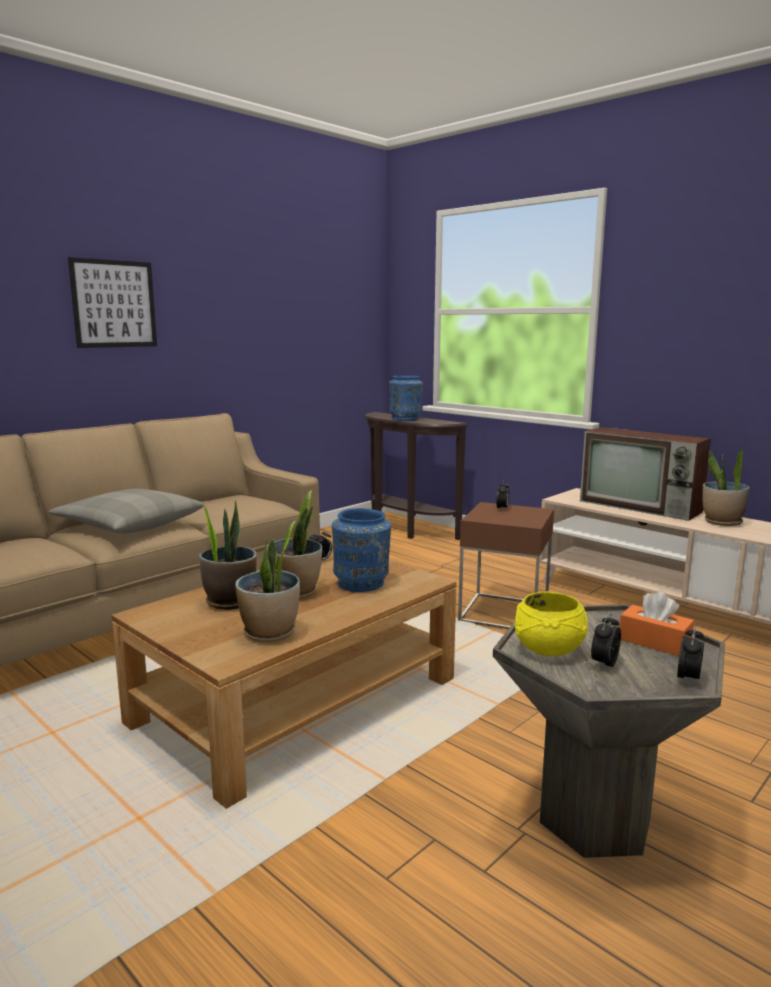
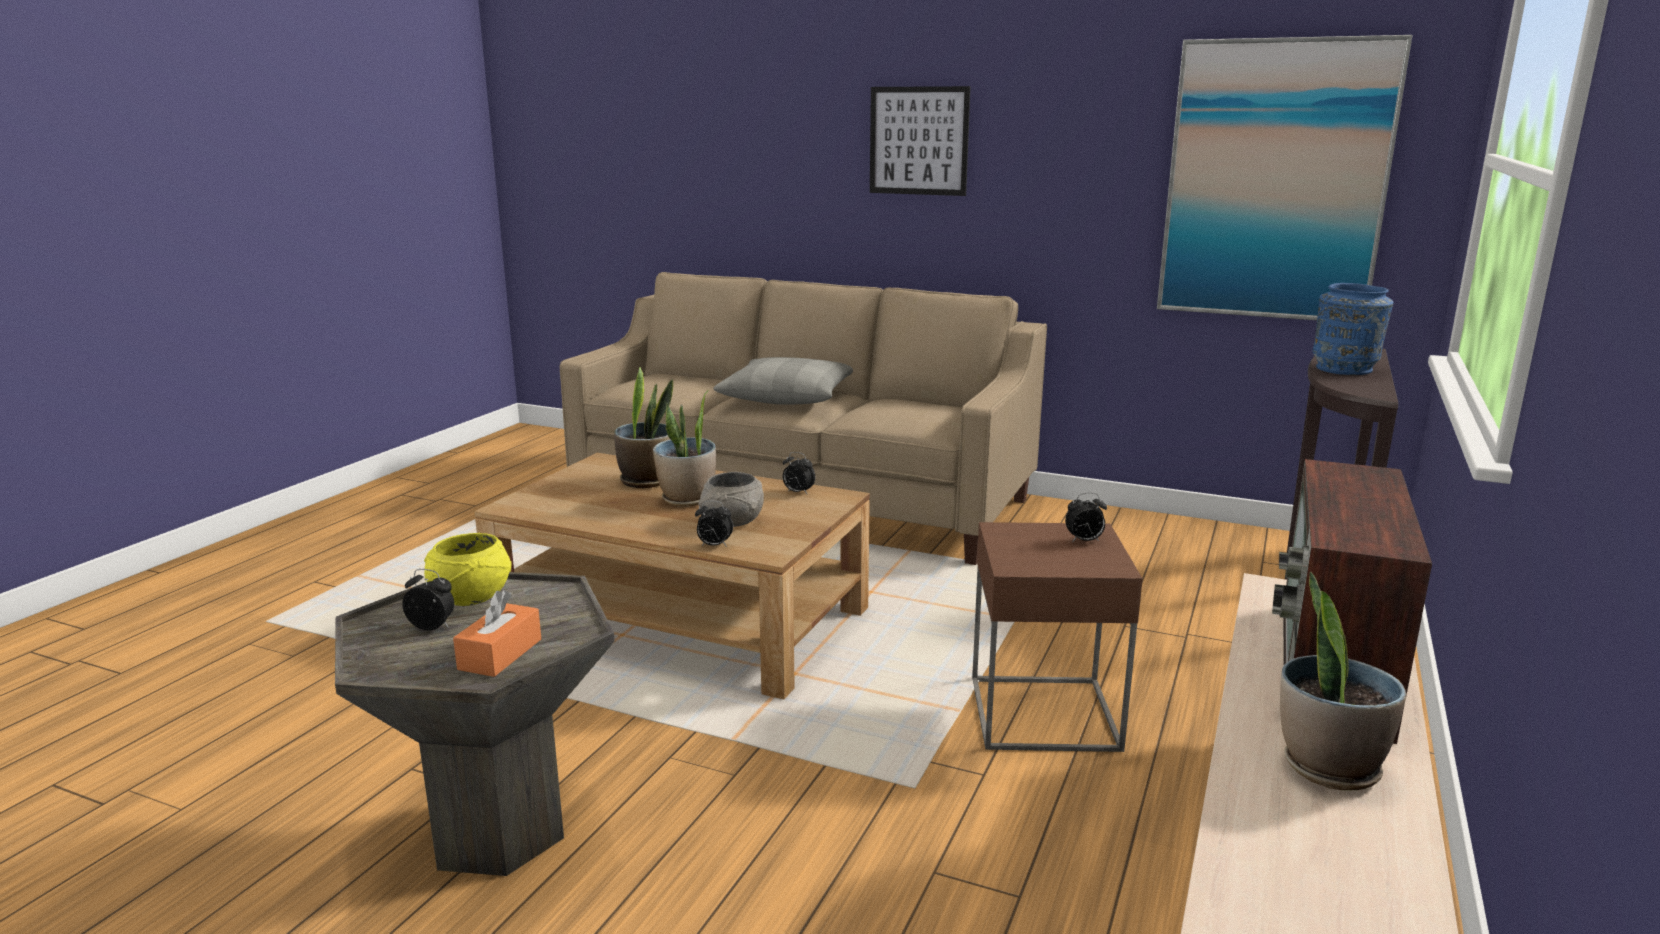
camera: 70 degrees right, 5 degrees up
potted plant [235,521,300,643] -> none
blue vase [332,508,391,592] -> grey bowl [698,472,764,527]
alarm clock [677,625,704,686] -> alarm clock moved to [695,500,733,547]
none -> picture [1157,35,1412,320]

